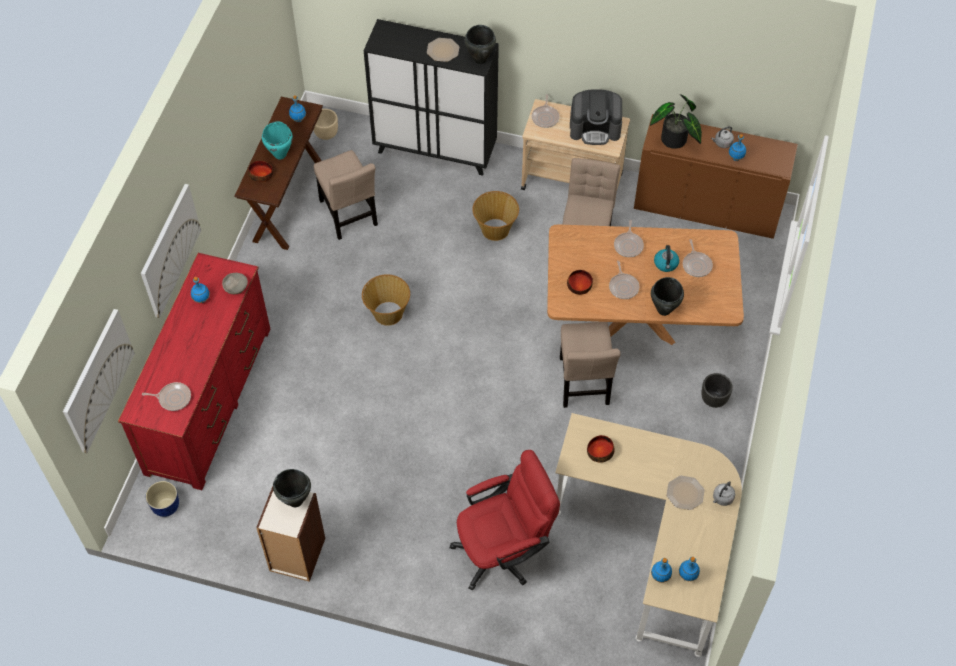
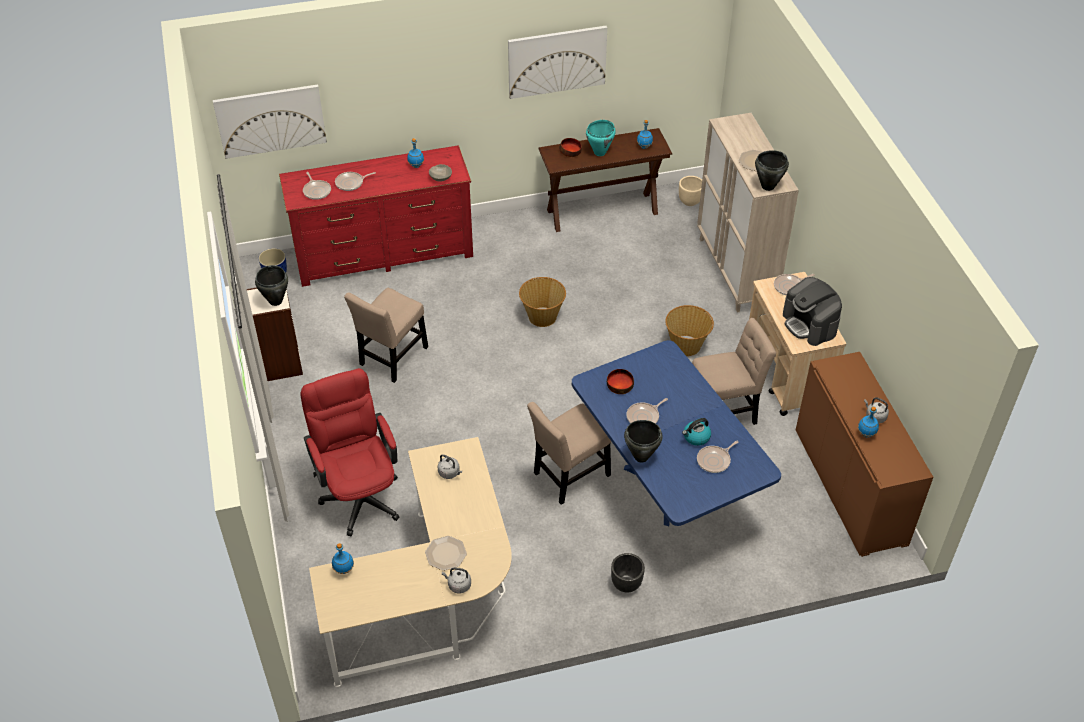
camera: 60 degrees right, 10 degrees down
picture [141,184,201,318] -> picture moved to [508,26,607,99]
beige chair [314,150,378,240] -> beige chair moved to [344,288,428,383]
black cabinet [364,19,499,176] -> beige cabinet [697,113,799,313]
red office chair [450,450,560,591] -> red office chair turned 150 degrees counterclockwise [301,368,399,537]
brown dining table [547,224,744,345] -> blue dining table [572,340,781,526]
bowl [587,435,614,463] -> grey kettle [438,454,462,479]
frying pan [614,220,644,257] -> frying pan moved to [335,172,376,191]
potted plant [650,94,702,149] -> none
blue bottle [679,557,700,581] -> none

